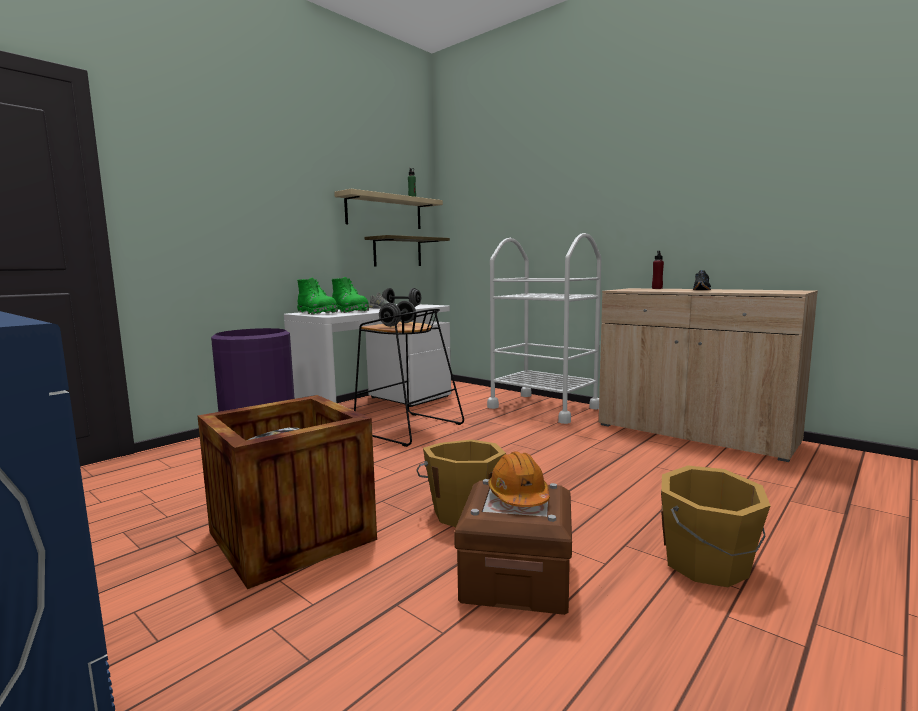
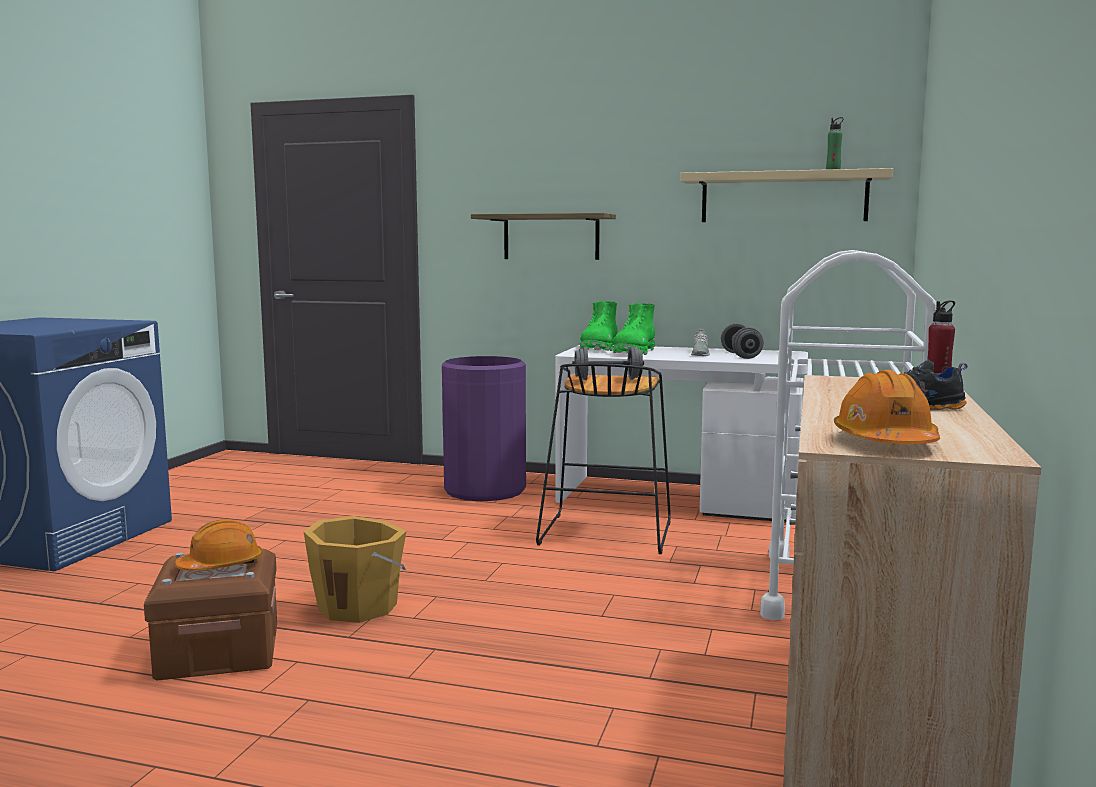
camera: 65 degrees right, 0 degrees up
crate [198,395,377,589] -> none
shelf [364,235,450,267] -> shelf moved to [471,213,616,260]
orange bucket [661,465,771,587] -> none
none -> orange hard hat [834,370,940,444]

